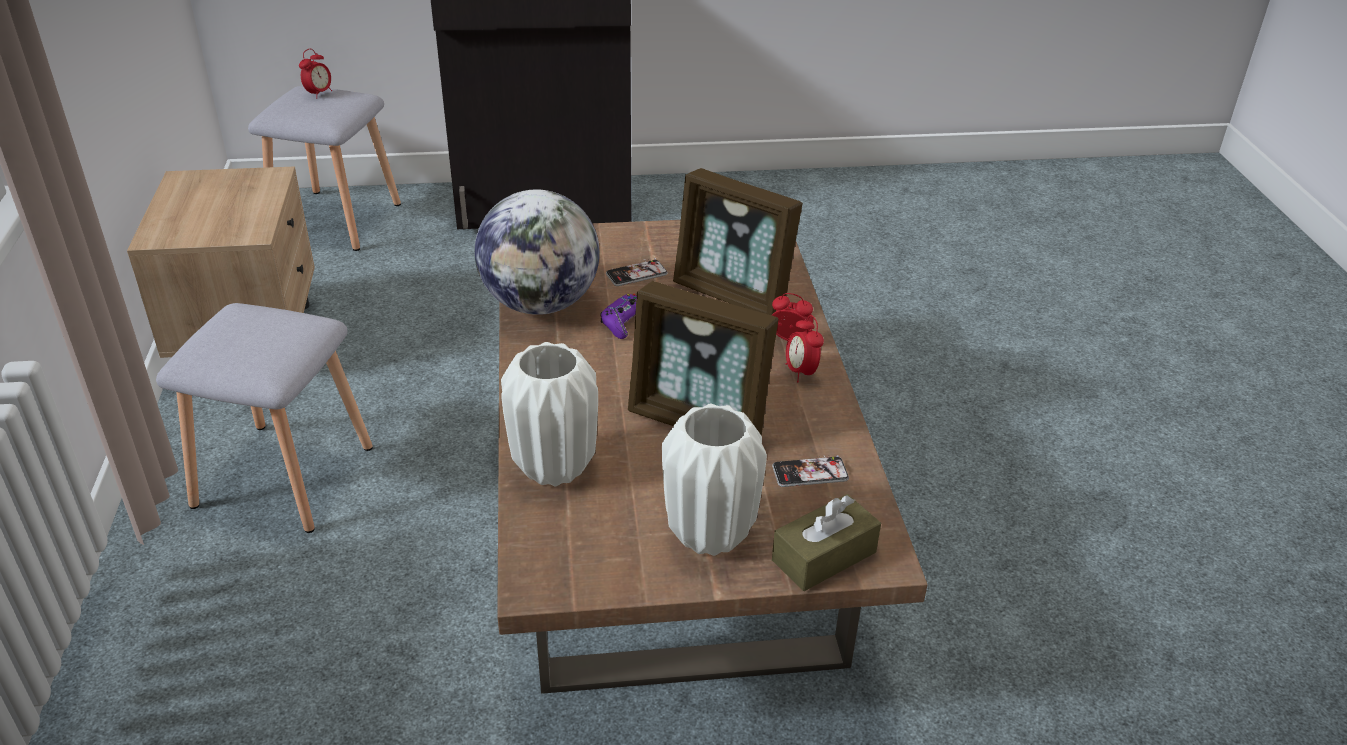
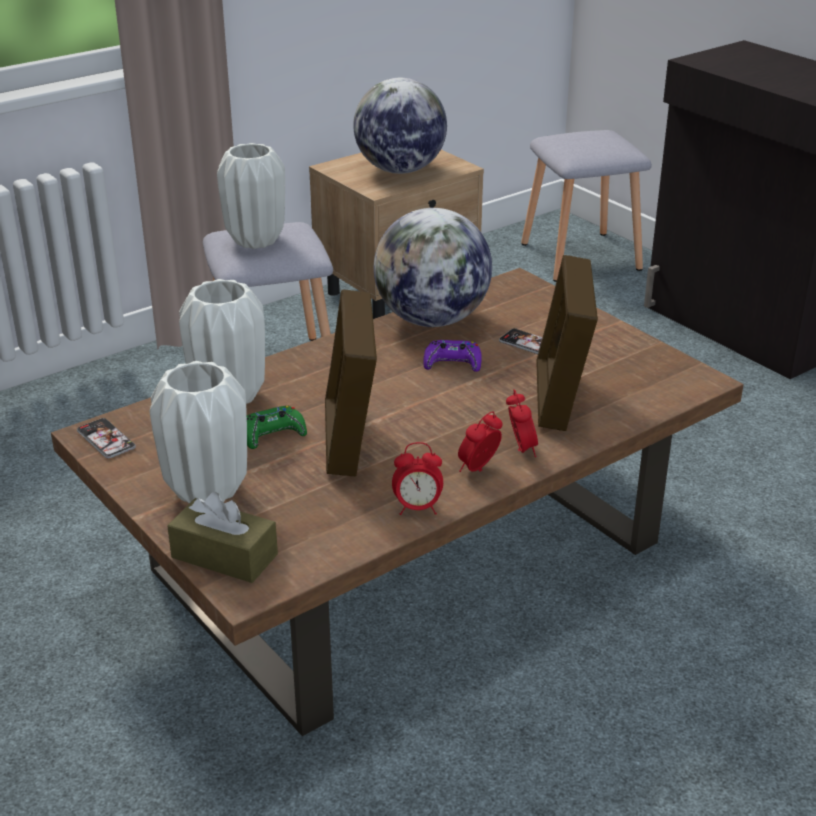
camera: 60 degrees right, 5 degrees down
alarm clock [299,49,332,99] -> alarm clock moved to [392,442,443,515]
phone [772,455,849,487] -> phone moved to [77,418,136,459]
none -> white vase [217,143,285,249]
none -> green game controller [247,406,307,449]
none -> globe [353,78,447,174]

